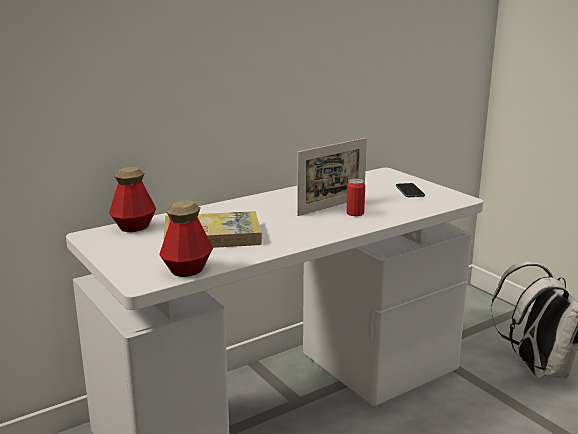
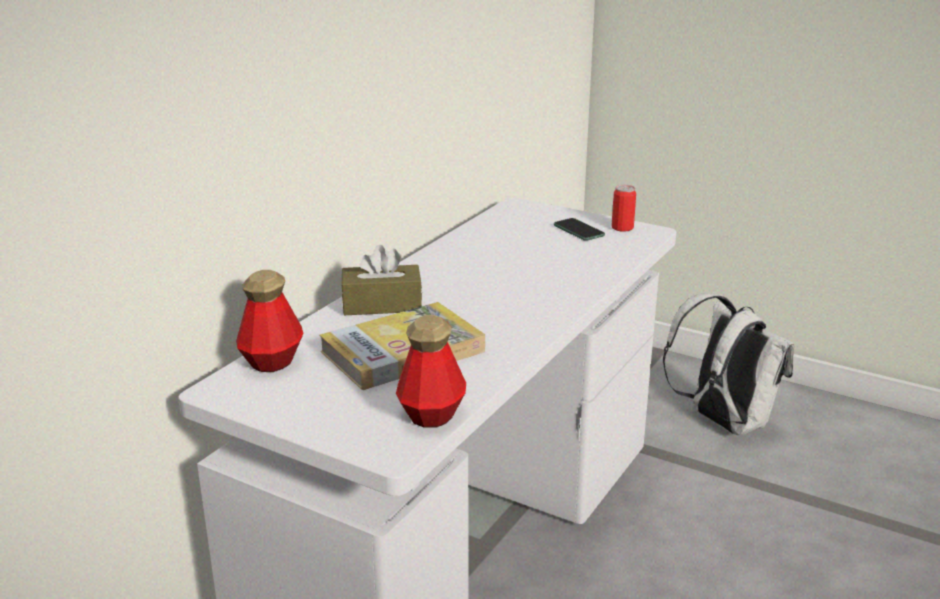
camera: 25 degrees left, 5 degrees up
picture frame [297,138,367,216] -> none
can [346,179,365,216] -> can moved to [611,185,636,232]
none -> brown tissue box [342,245,422,315]

